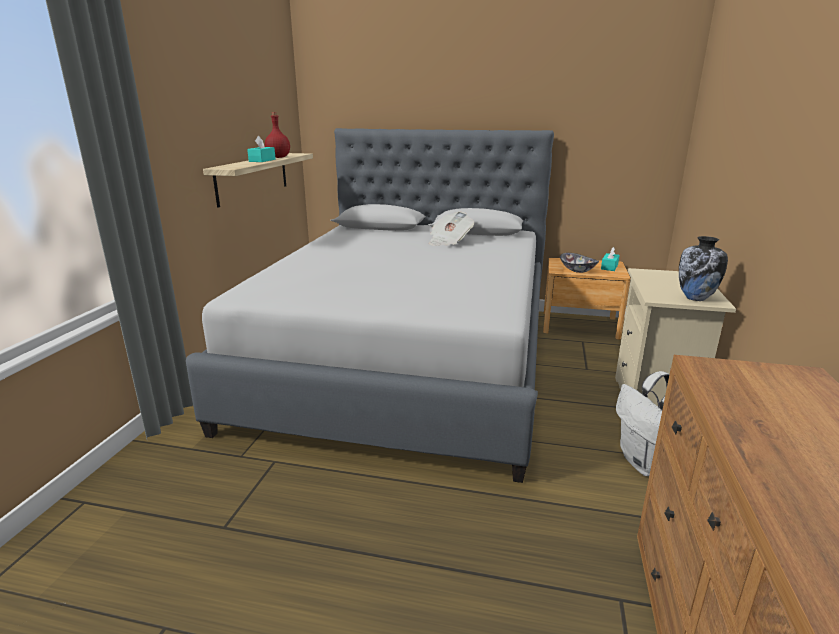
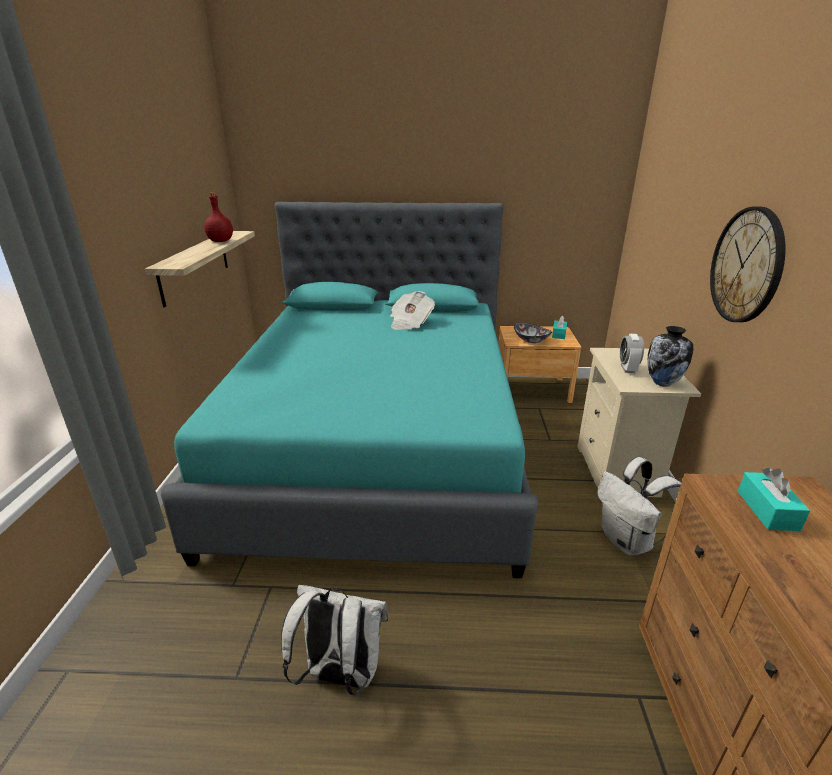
camera: 10 degrees left, 5 degrees up
grey bed [186,128,554,483] -> turquoise bed [161,202,539,578]
turquoise tissue box [247,136,276,162] -> turquoise tissue box moved to [738,468,810,531]
none -> white backpack [281,585,388,695]
none -> alarm clock [620,334,644,373]
none -> wall clock [710,206,785,322]

